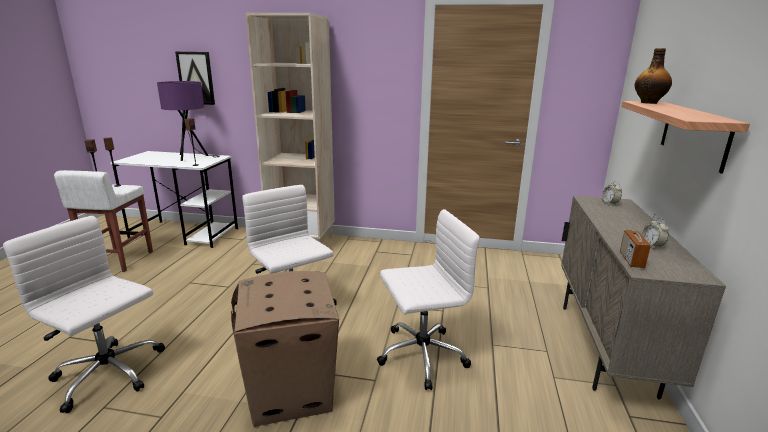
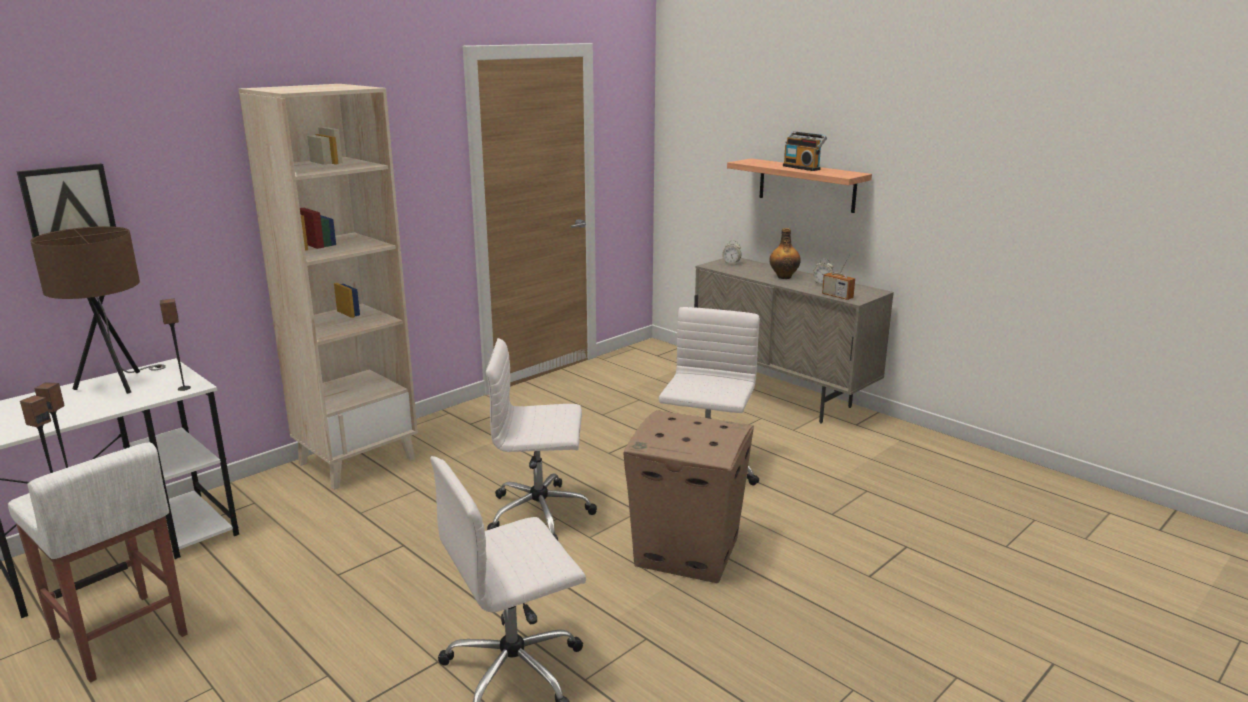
camera: 55 degrees left, 0 degrees up
purple table lamp [157,81,220,161] -> brown table lamp [30,226,166,394]
bottle [635,48,672,104] -> bottle moved to [769,228,801,279]
none -> radio [783,131,827,171]

